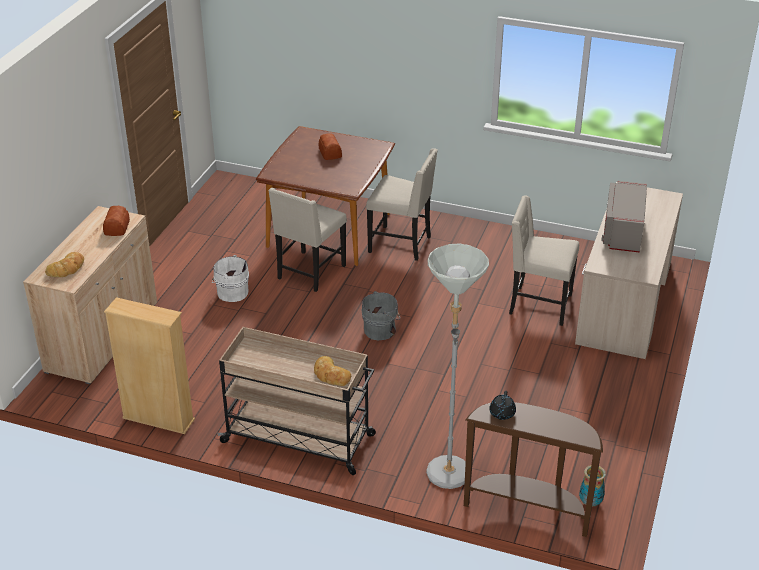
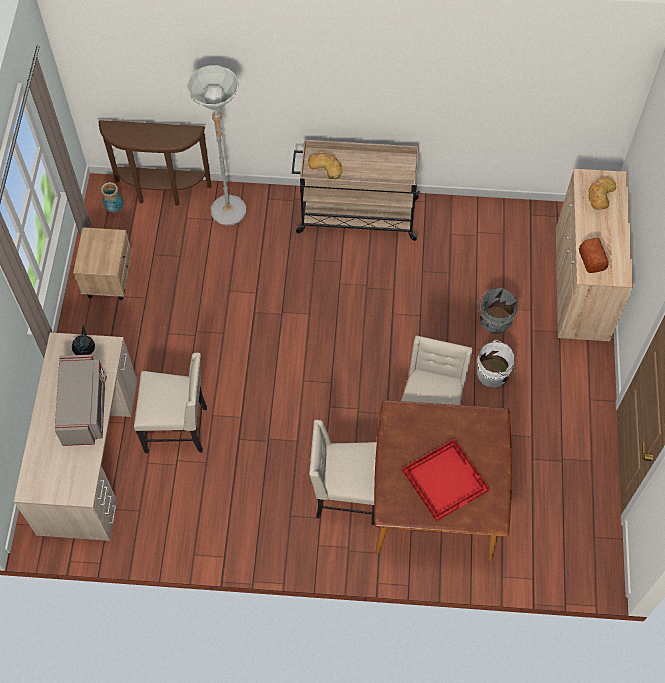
camera: 165 degrees right, 25 degrees up
beige bookcase [104,297,195,434] -> none
bread [319,133,342,160] -> red tray [402,439,490,521]
grey bucket [362,291,400,340] -> grey bucket moved to [477,288,518,334]
black teapot [489,391,516,420] -> black teapot moved to [72,325,95,355]
none -> beige nightstand [73,227,132,300]

